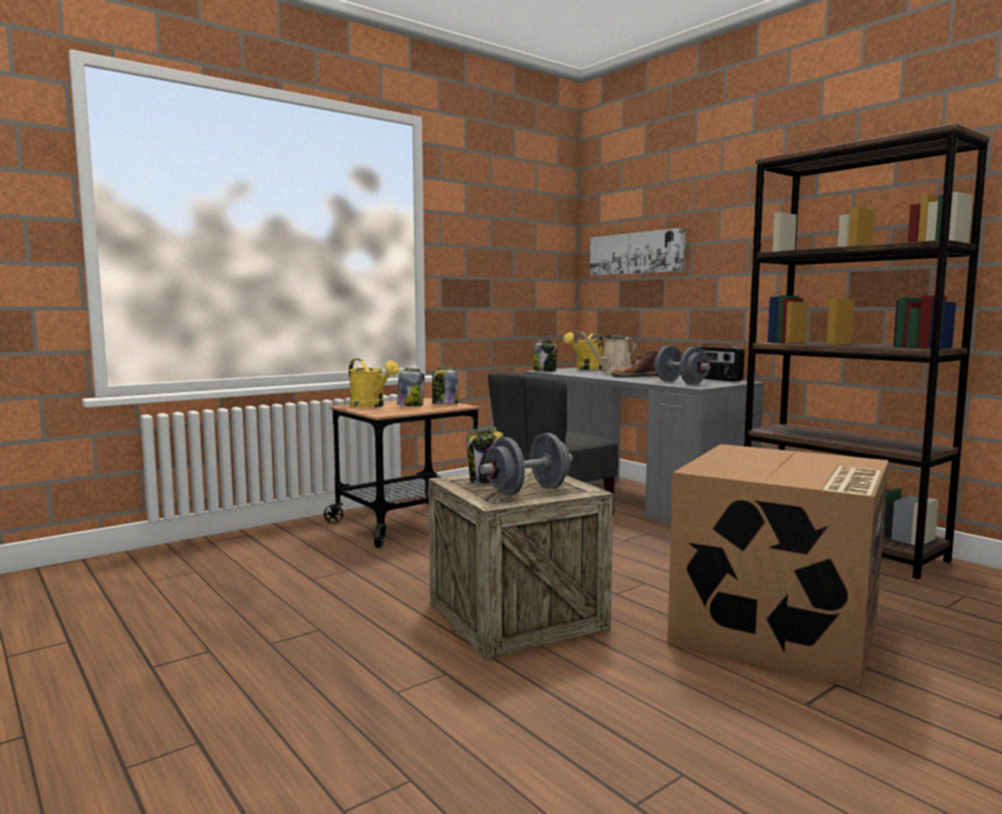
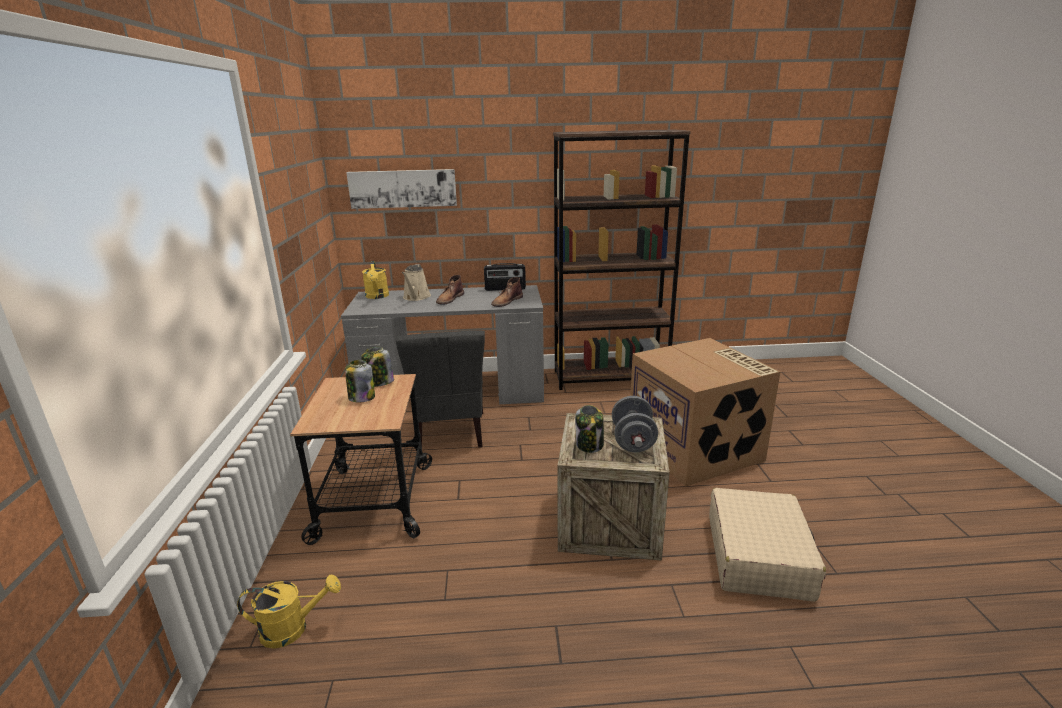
camera: 55 degrees left, 15 degrees up
yellow watering can [349,359,399,408] -> yellow watering can moved to [237,575,341,649]
jar [533,340,557,372] -> none
grey dumbbell [654,345,711,385] -> brown boot [491,277,523,307]
none -> beige suitcase [709,488,826,602]

